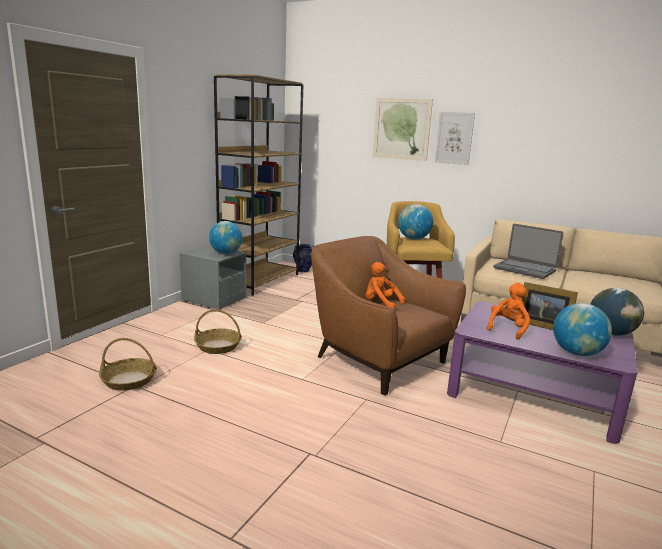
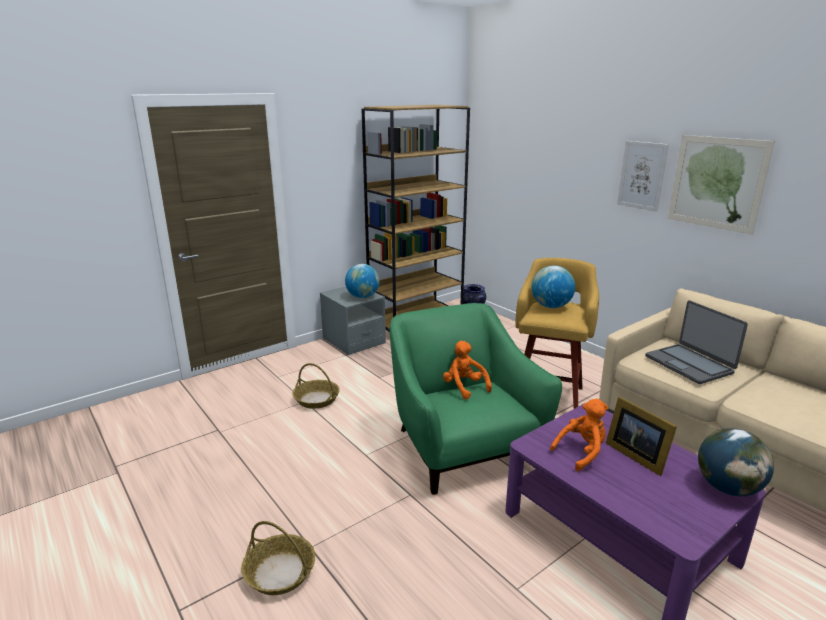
camera: 25 degrees right, 5 degrees up
basket [99,338,157,391] -> basket moved to [241,521,315,595]
brown armchair [311,236,466,395] -> green armchair [390,303,562,495]
picture [373,98,433,161] -> picture moved to [668,135,775,235]
globe [553,303,612,356] -> none

